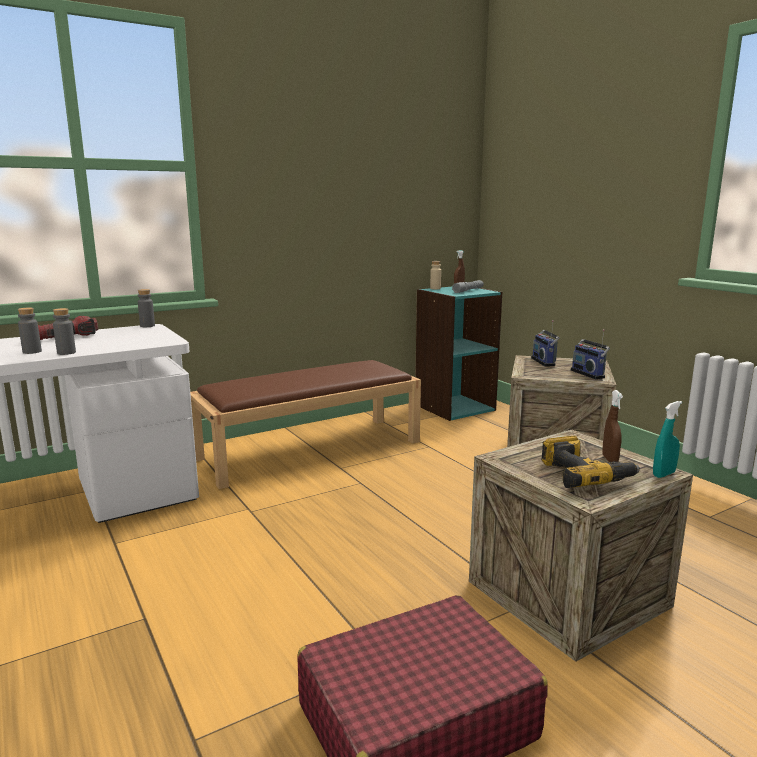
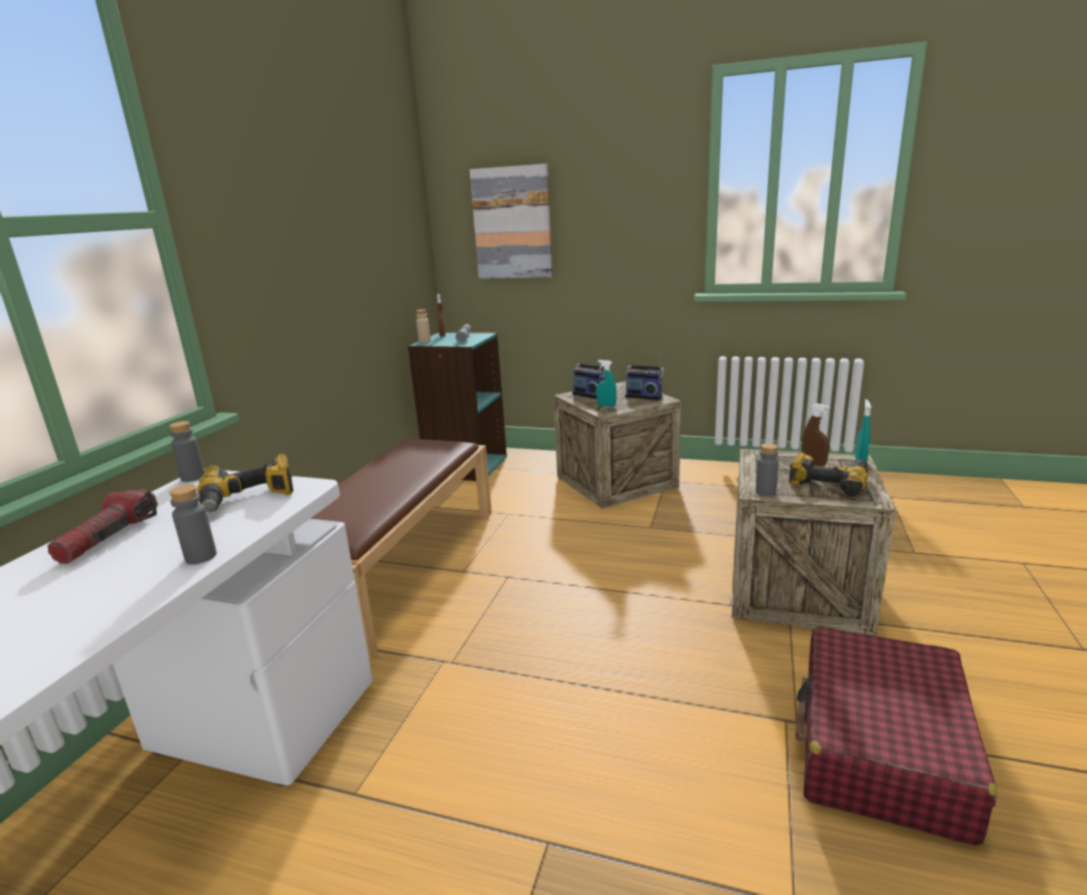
camera: 40 degrees left, 5 degrees up
grey bottle [18,307,42,354] -> grey bottle moved to [756,443,779,497]
none -> power drill [197,454,294,513]
none -> picture [470,164,553,279]
none -> turquoise spray bottle [596,360,617,407]

